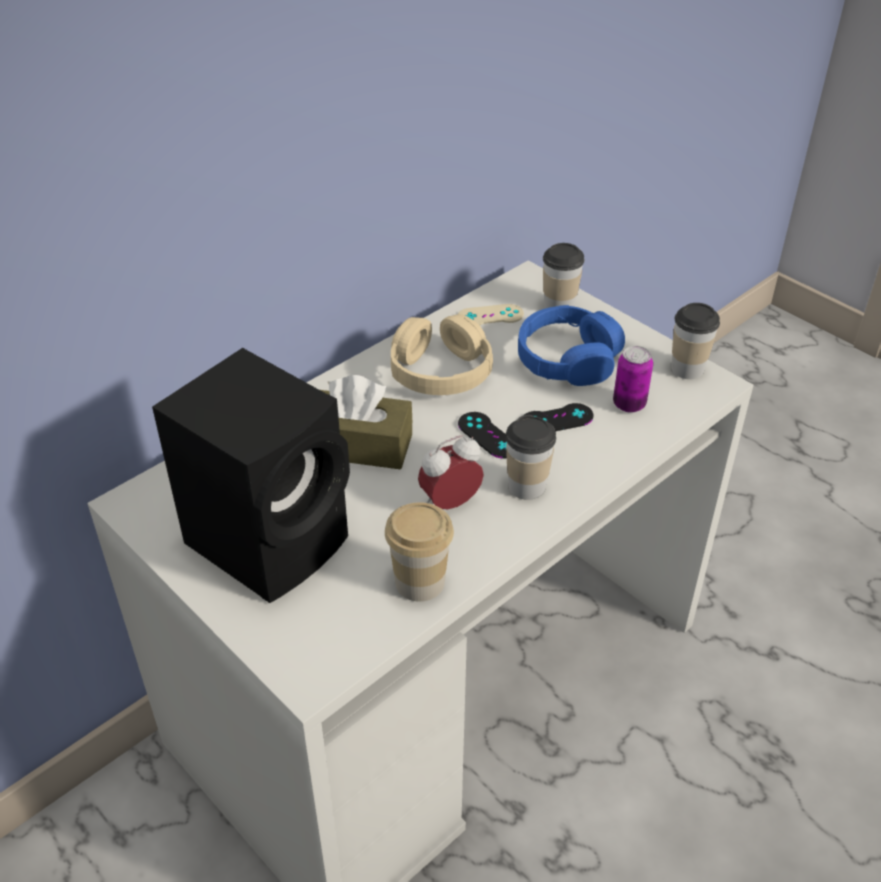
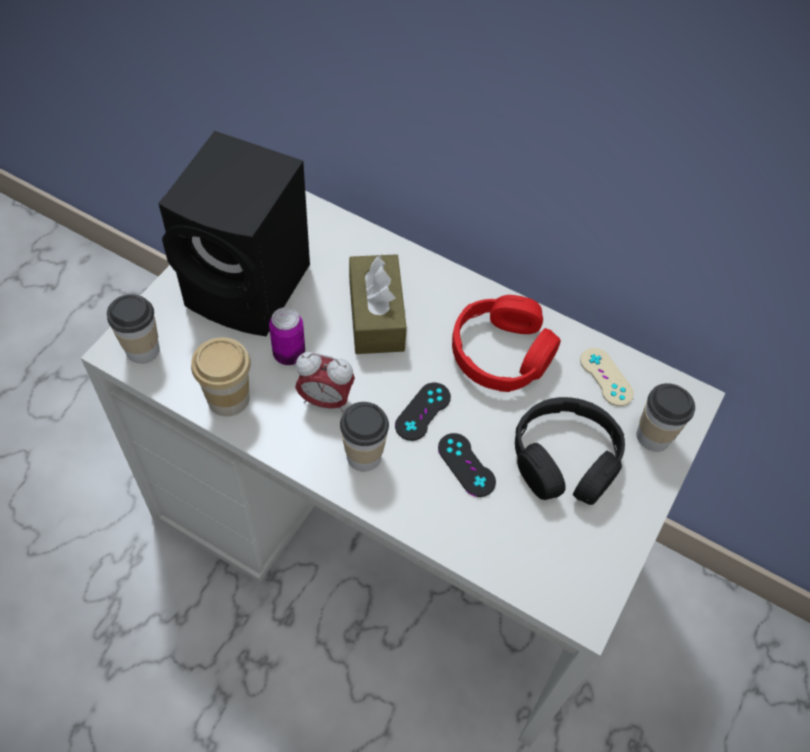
camera: 70 degrees right, 15 degrees up
beige headphones [391,314,493,395] -> red headphones [452,295,561,392]
alarm clock [418,435,484,509] -> alarm clock turned 150 degrees clockwise [295,352,355,412]
blue headphones [518,305,625,386] -> black headphones [515,397,625,505]
can [613,346,653,413] -> can moved to [269,307,305,365]
cup [671,303,720,379] -> cup moved to [107,294,160,364]

